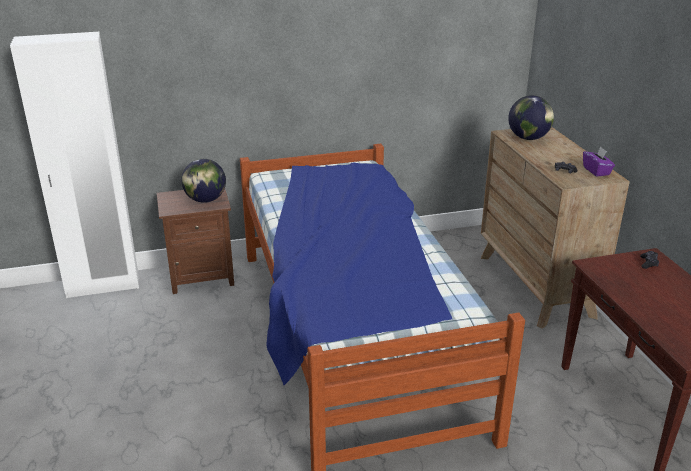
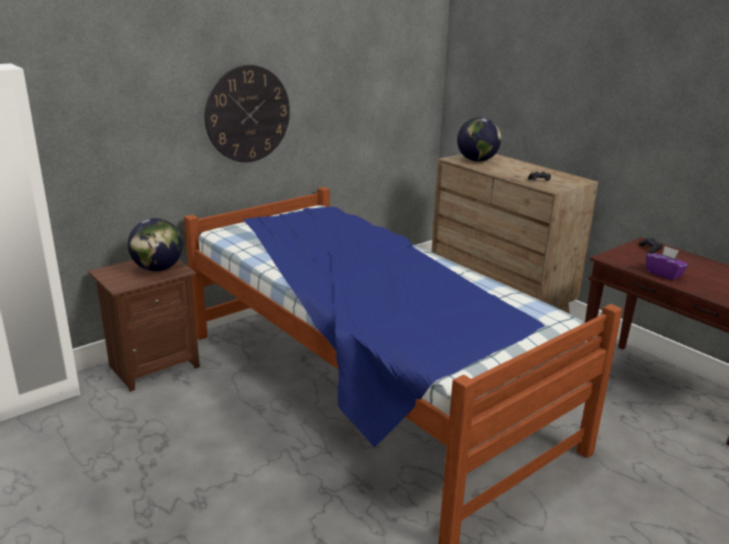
camera: 25 degrees left, 5 degrees down
purple tissue box [583,147,615,176] -> purple tissue box moved to [646,246,689,281]
none -> wall clock [205,65,290,162]

